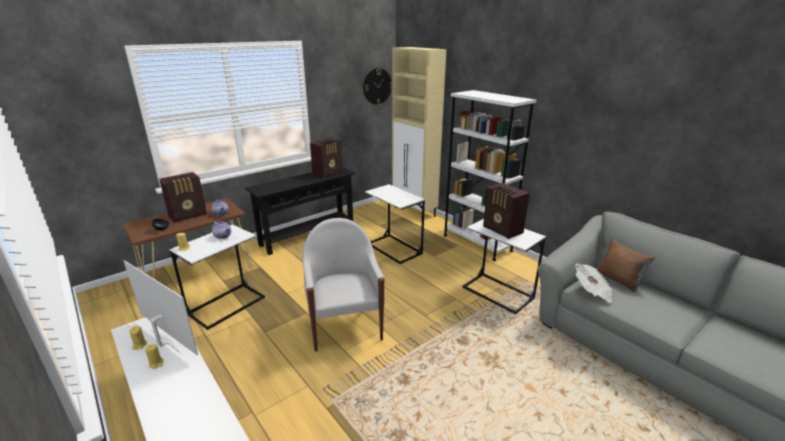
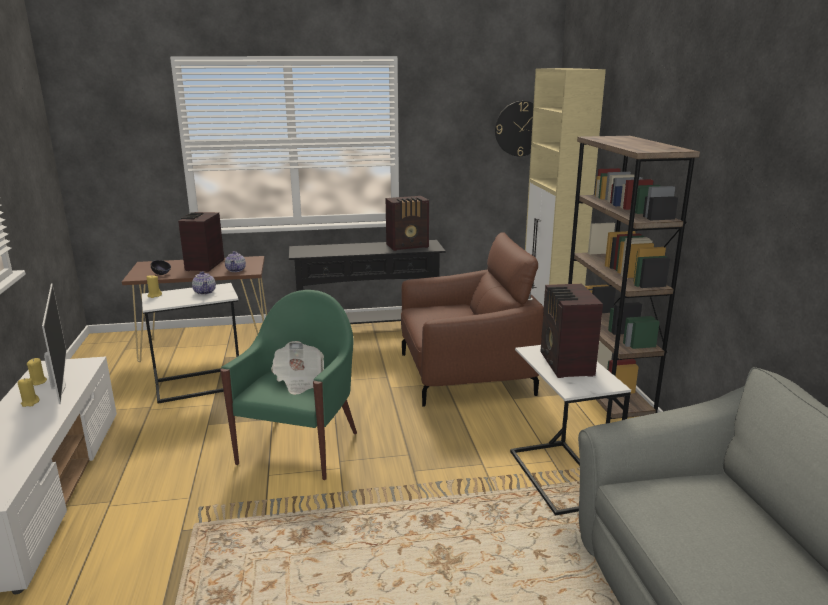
camera: 30 degrees right, 5 degrees down
radio [159,172,207,223] -> radio turned 105 degrees clockwise [178,212,224,272]
white armchair [302,218,385,352] -> green armchair [220,290,357,480]
white side table [365,184,425,264] -> brown armchair [401,232,544,407]
white bookcase [444,90,536,261] -> brown bookcase [568,136,700,423]
newspaper [575,263,612,303] -> newspaper moved to [271,341,324,395]
brown pillow [597,239,655,292] -> none

